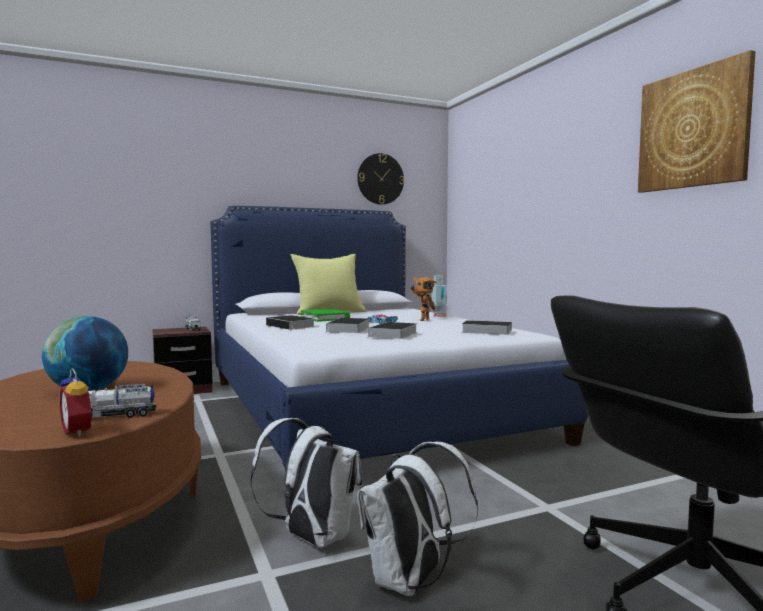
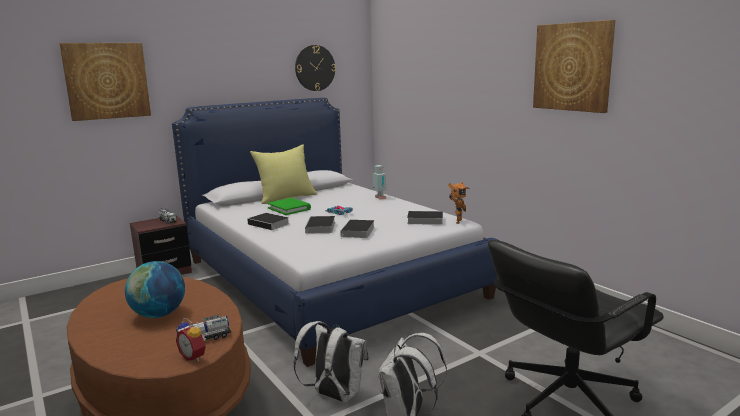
camera: 10 degrees left, 10 degrees up
toy robot [411,276,437,321] -> toy robot moved to [448,182,470,224]
none -> picture [59,43,151,121]

